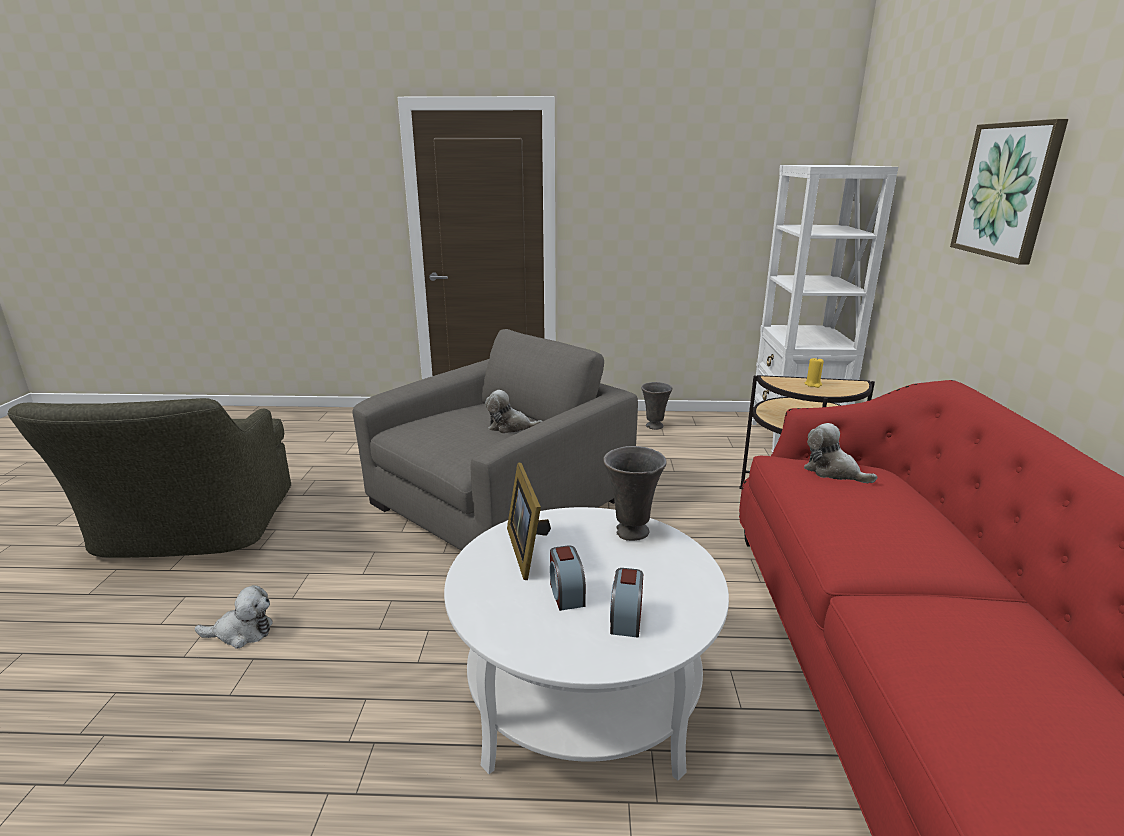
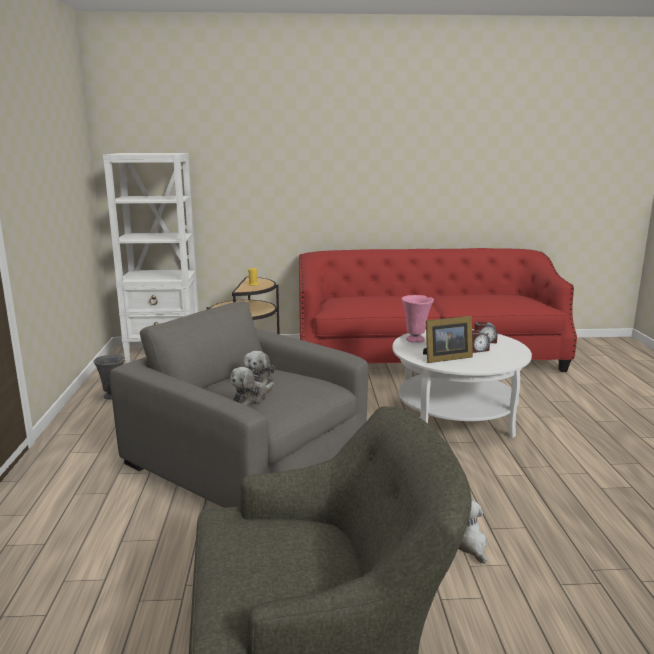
camera: 95 degrees left, 5 degrees down
grey vase [603,446,667,541] -> pink vase [402,295,434,343]
plush toy [804,423,877,483] -> plush toy moved to [230,367,275,407]
picture [950,119,1068,264] -> none

